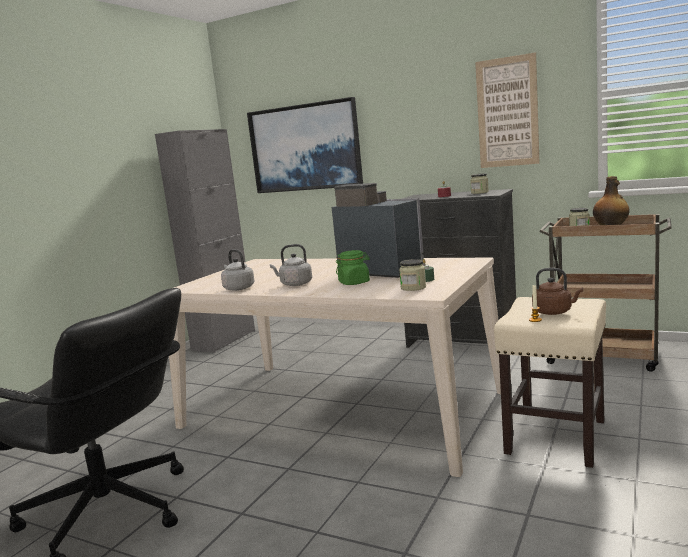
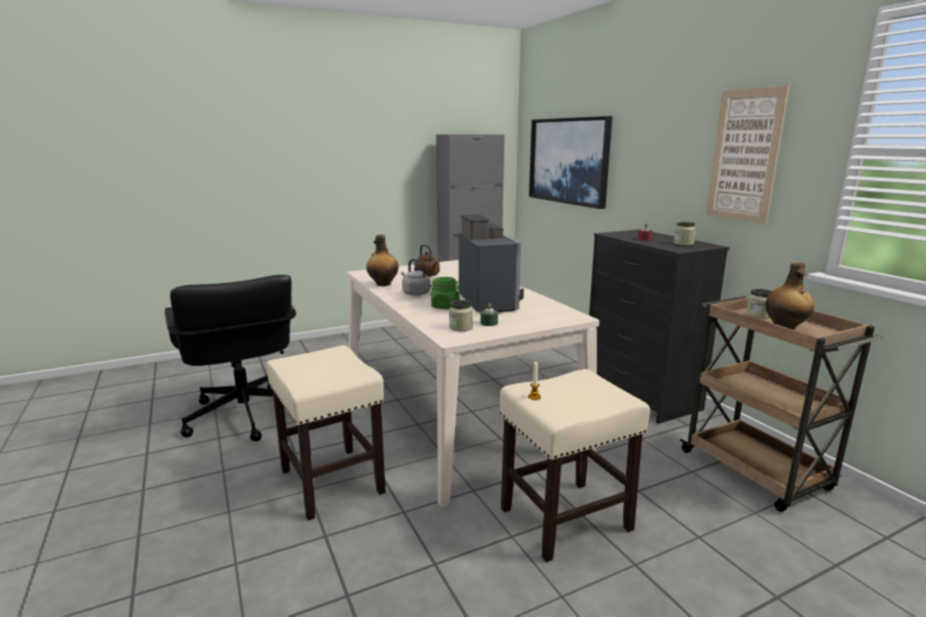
camera: 35 degrees right, 5 degrees up
grey kettle [221,249,254,291] -> bottle [366,235,399,286]
brown kettle [532,268,583,315] -> brown kettle moved to [414,244,440,277]
none -> beige stool [266,345,386,521]

